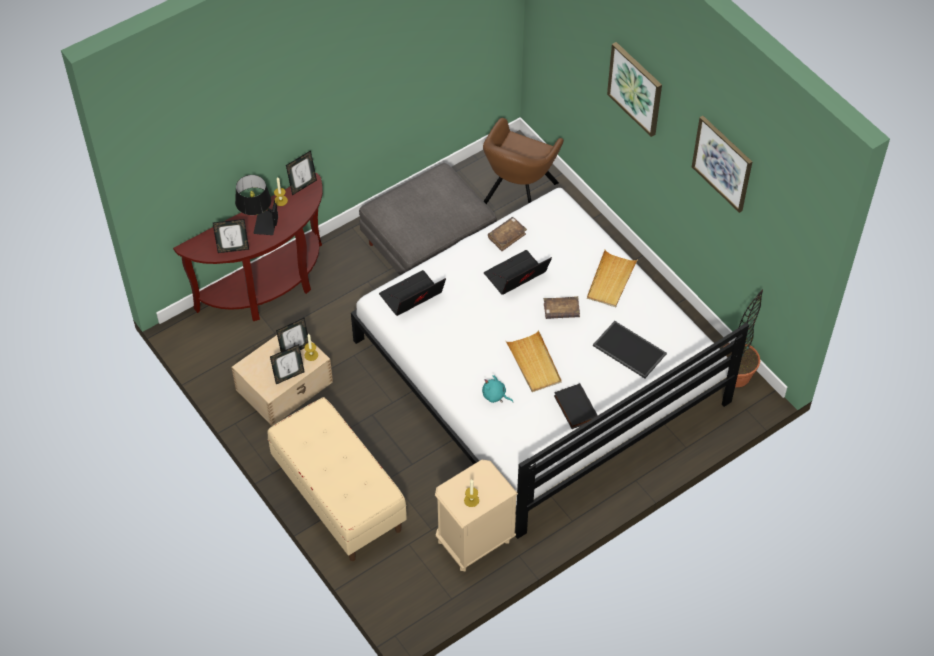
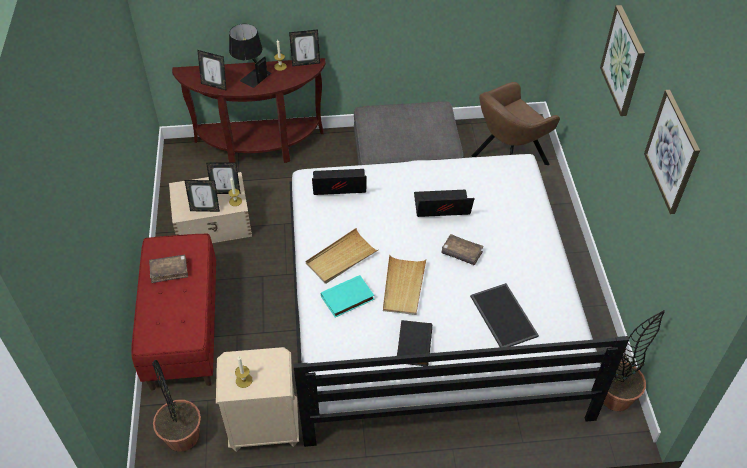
camera: 30 degrees right, 5 degrees down
beige bench [268,397,407,561] -> red bench [131,234,216,391]
turquoise plush toy [482,375,513,403] -> turquoise book [321,275,375,317]
brown book [488,217,527,251] -> brown book moved to [149,254,188,283]
beige tray [587,250,638,307] -> beige tray moved to [306,228,379,284]
none -> potted plant [152,360,201,452]

